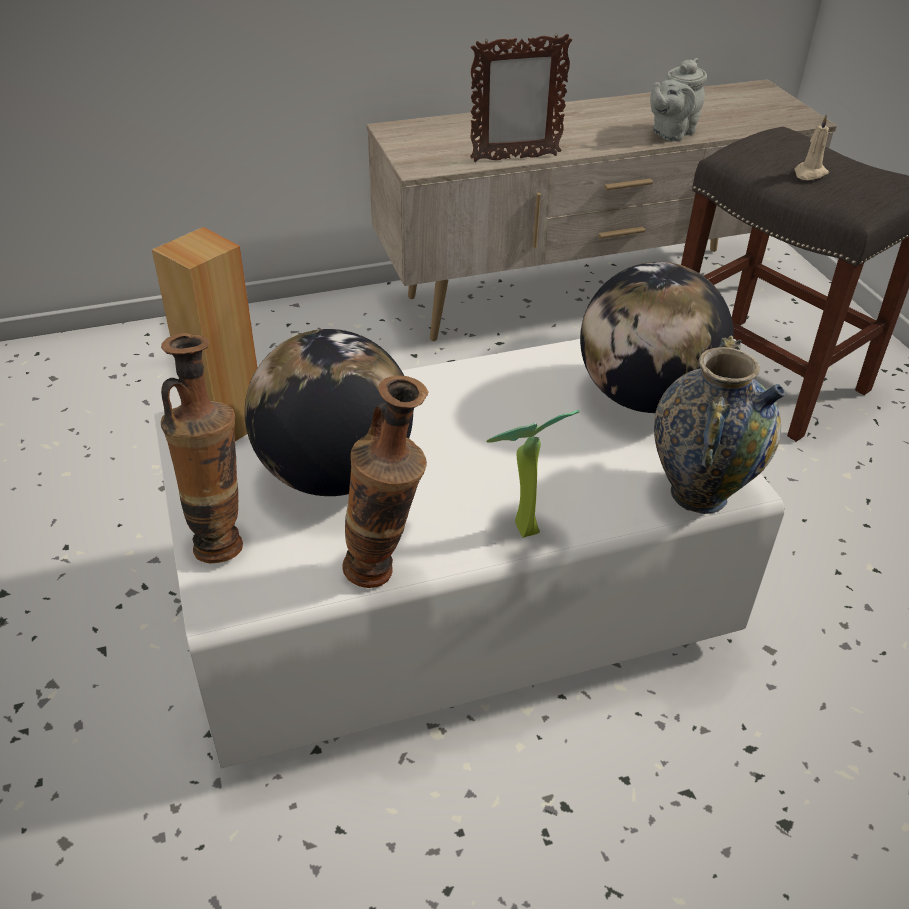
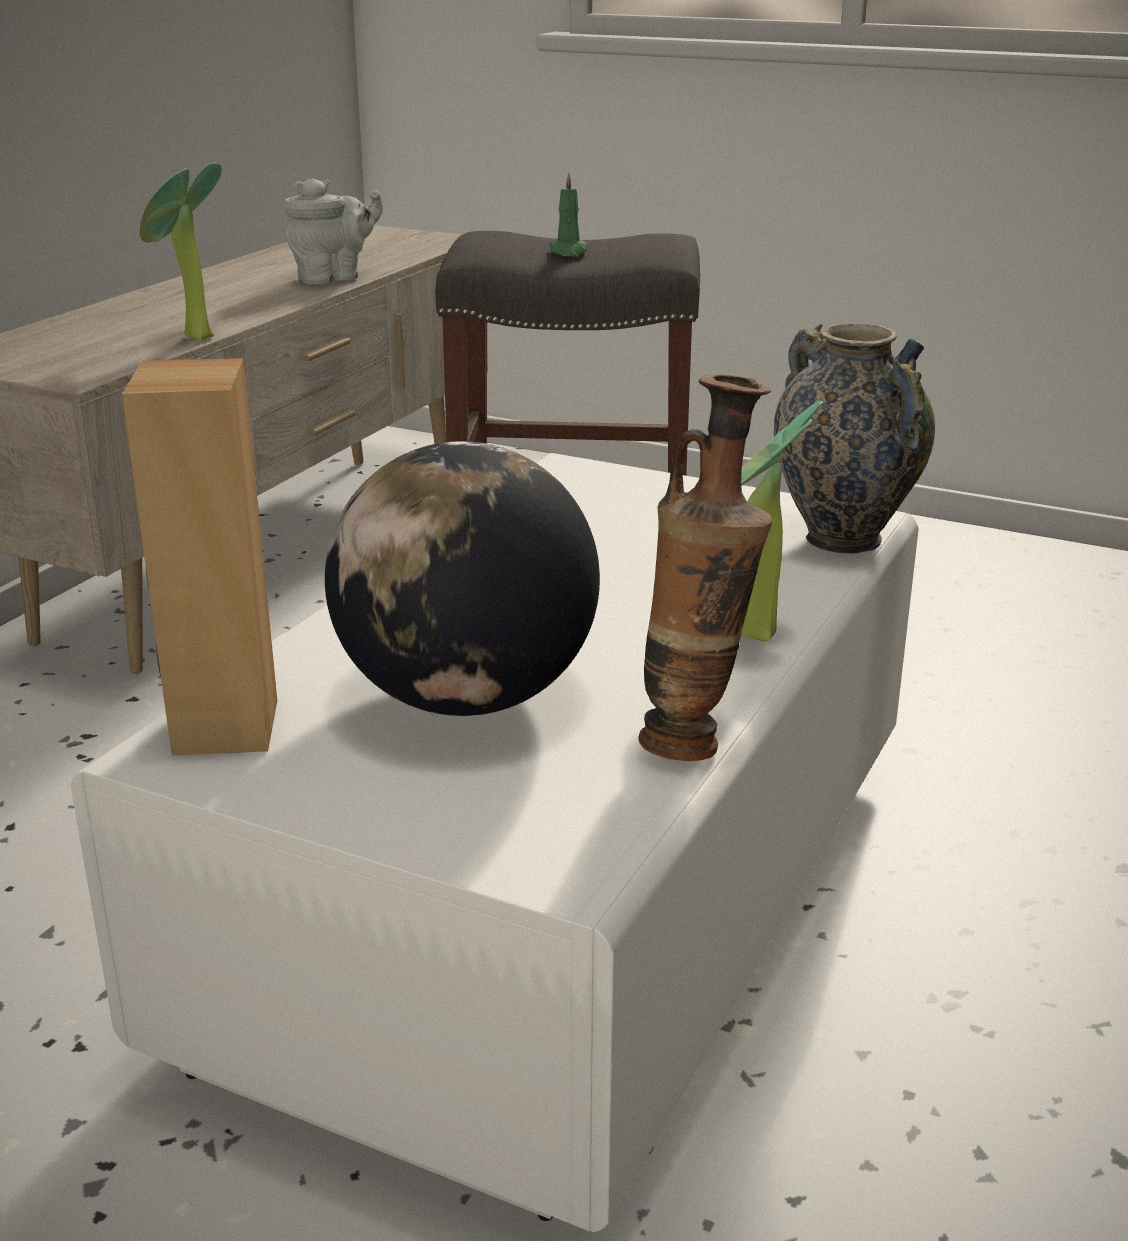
camera: 45 degrees left, 15 degrees down
vase [161,333,243,563] -> none
picture frame [470,33,572,162] -> potted plant [140,163,222,340]
globe [580,262,734,413] -> none
grey teapot [650,58,707,141] -> grey teapot turned 120 degrees counterclockwise [284,178,383,284]
beige candle [794,114,829,180] -> green candle [549,172,588,256]

